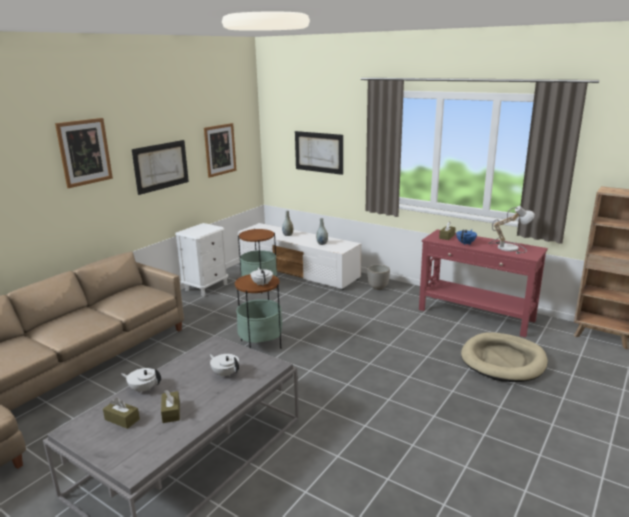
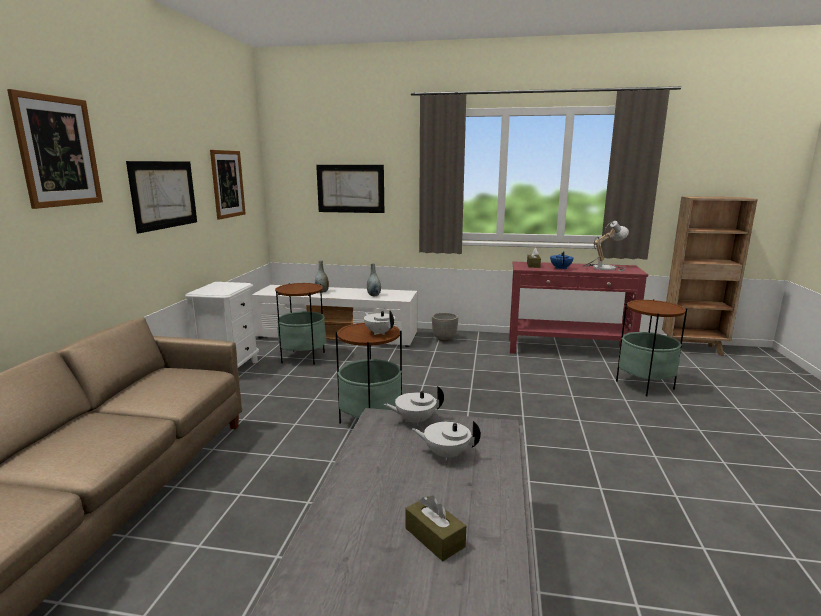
camera: 25 degrees left, 5 degrees down
brown tissue box [103,398,140,429] -> none
white teapot [121,368,161,394] -> white teapot moved to [384,386,444,426]
beige dog bed [461,332,548,382] -> side table [616,299,687,397]

